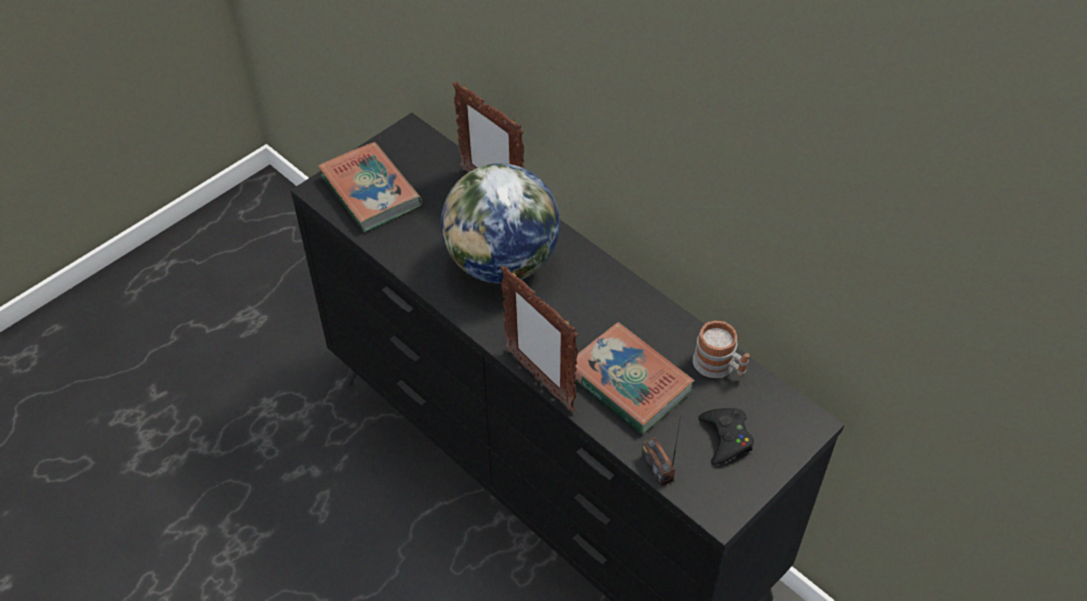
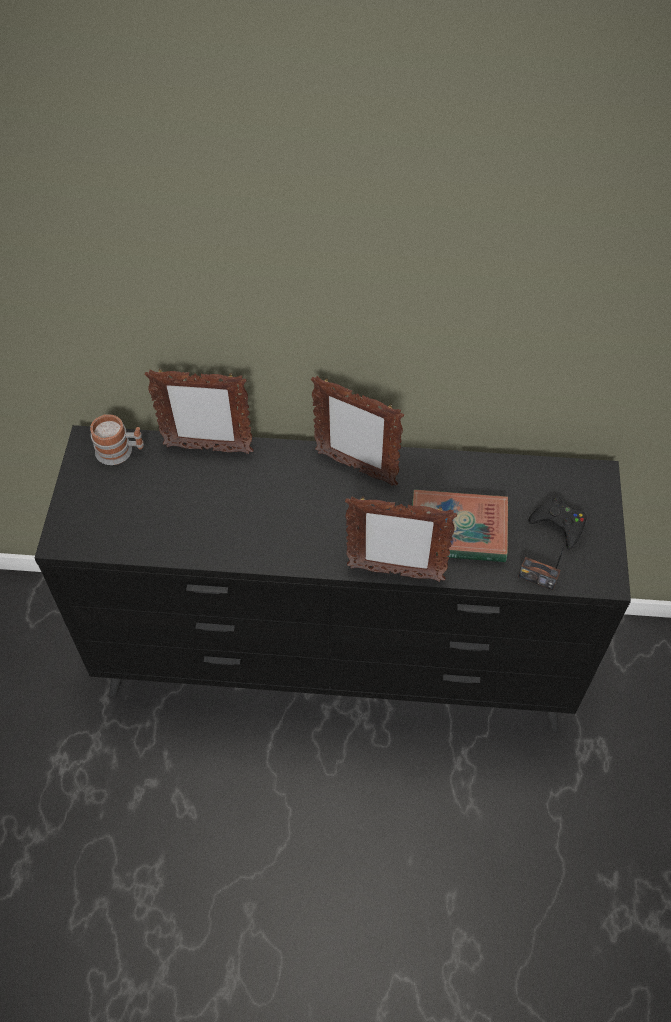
camera: 40 degrees left, 5 degrees up
book [318,142,422,232] -> none
globe [441,163,560,283] -> none
mug [693,321,750,378] -> mug moved to [90,414,144,465]
none -> picture frame [311,376,404,486]

